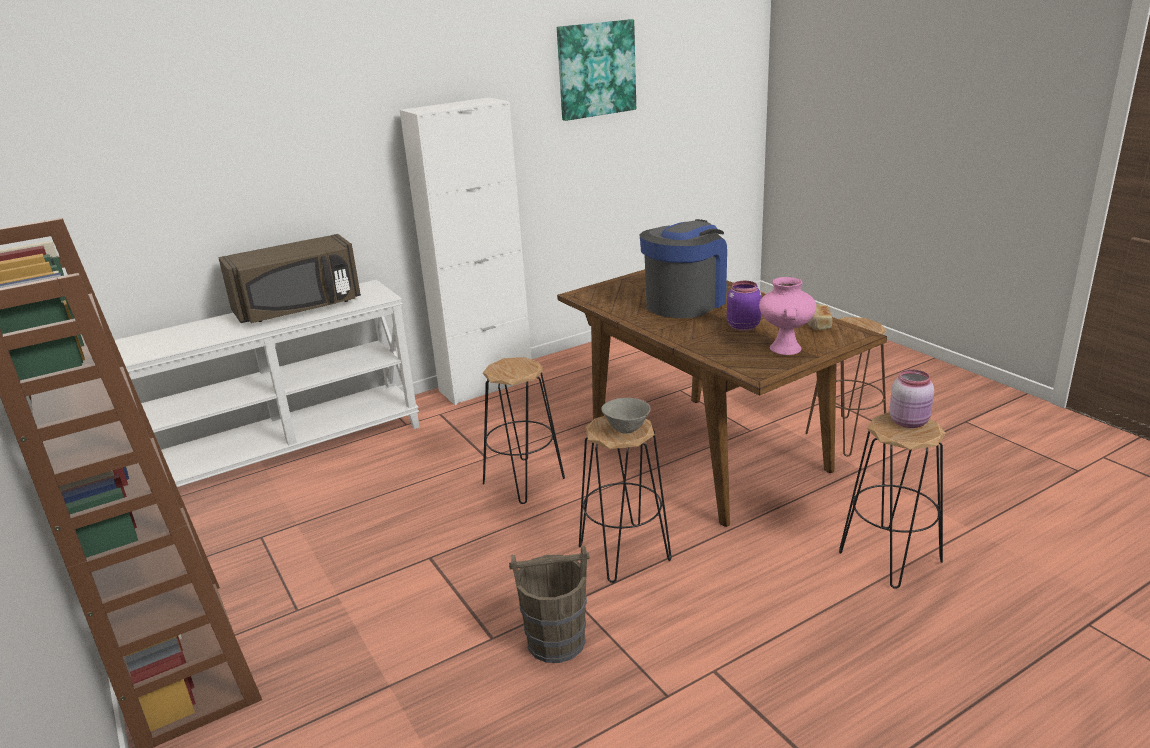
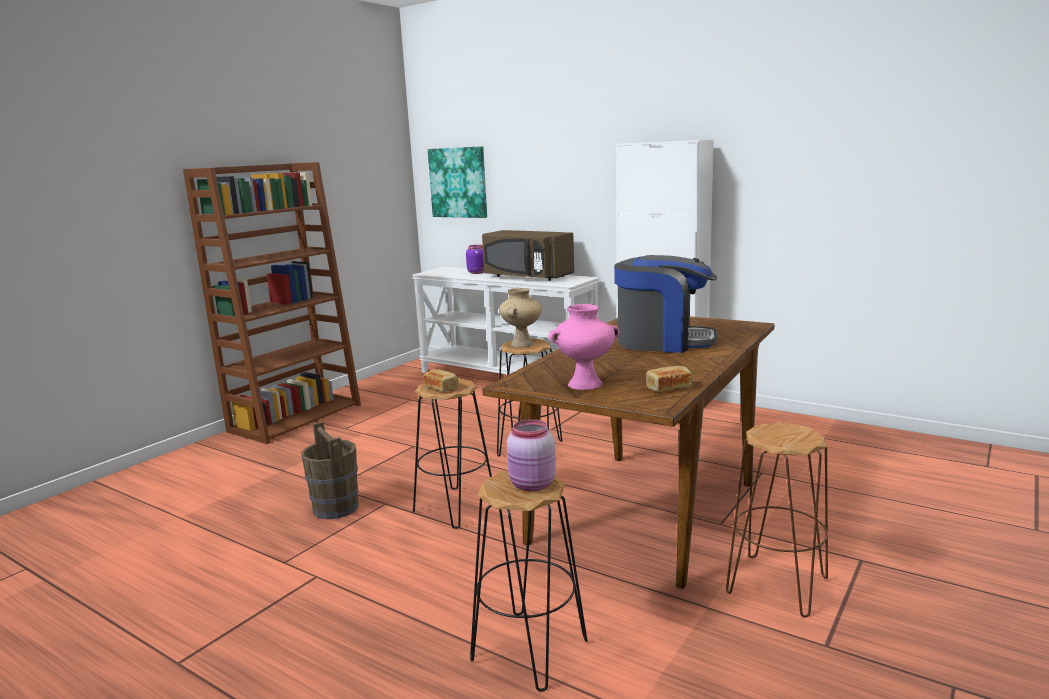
camera: 65 degrees right, 10 degrees down
picture [557,19,636,121] -> picture moved to [428,146,487,218]
grey bowl [601,398,650,434] -> bread [423,370,459,391]
purple jar [727,281,762,331] -> purple jar moved to [466,245,484,274]
none -> beige vase [499,288,542,348]

